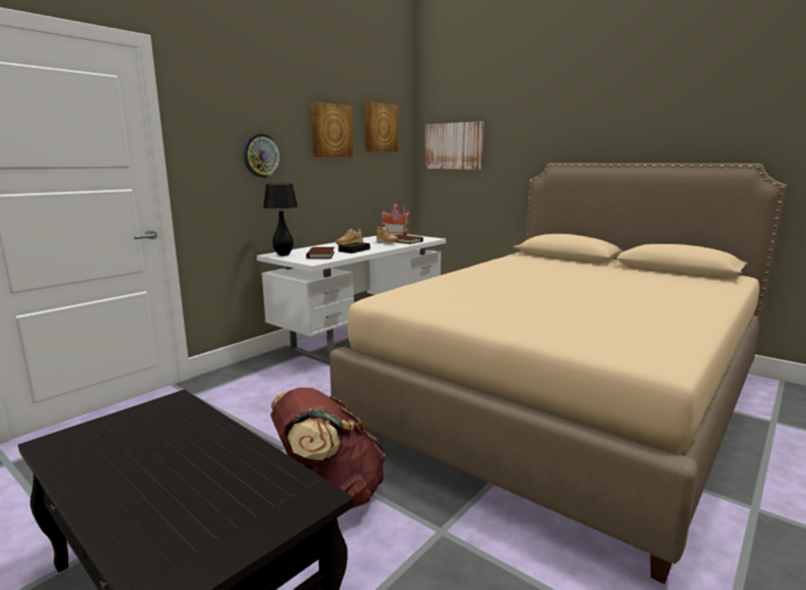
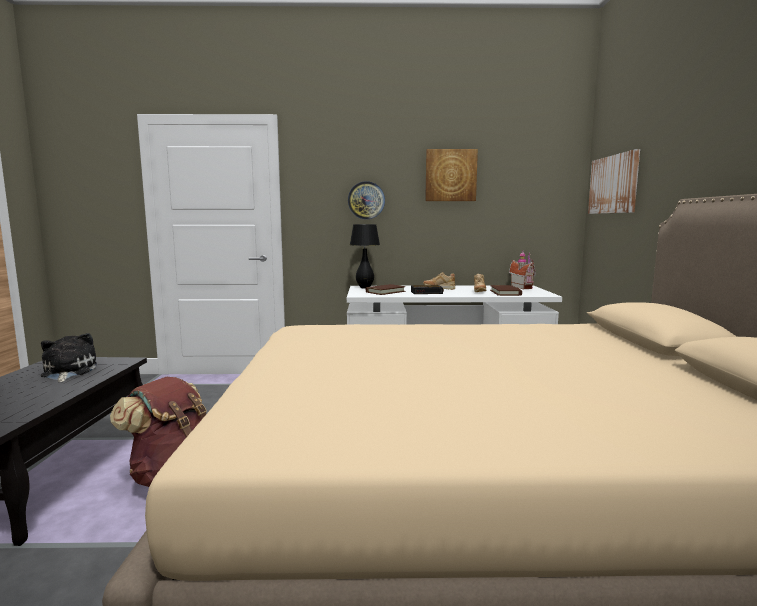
camera: 50 degrees right, 5 degrees down
picture [365,102,399,152] -> none
none -> plush toy [41,333,97,382]

